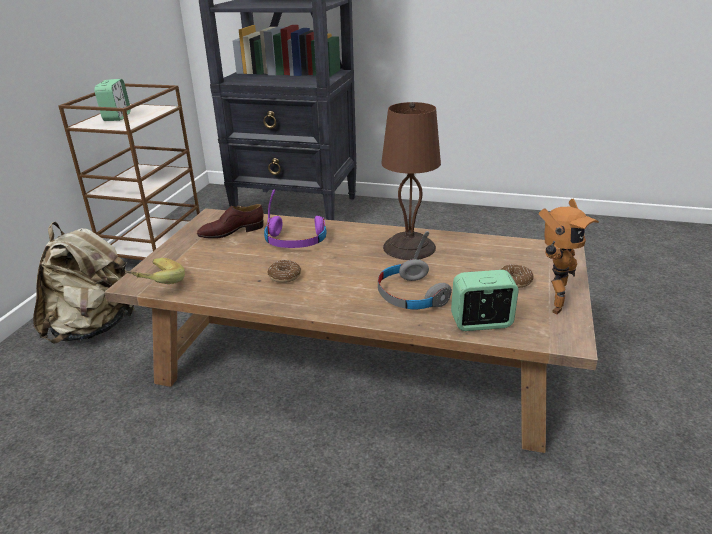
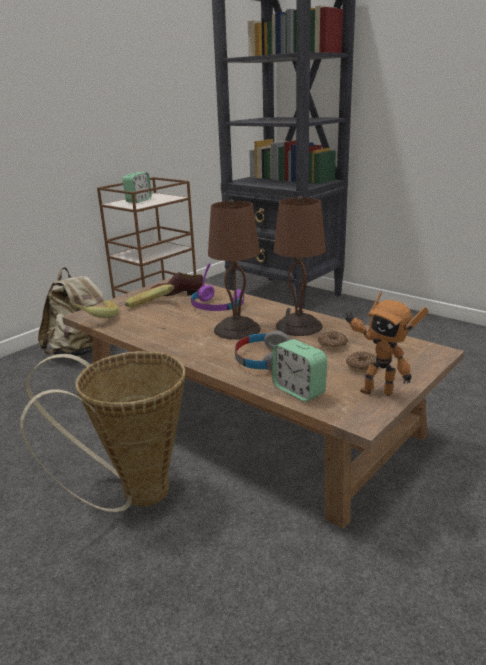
camera: 25 degrees right, 5 degrees down
donut [267,260,301,283] -> donut moved to [318,331,348,350]
alarm clock [451,270,519,331] -> alarm clock turned 150 degrees counterclockwise [272,339,327,402]
toy robot [539,199,599,314] -> toy robot turned 60 degrees clockwise [343,291,429,396]
none -> basket [20,351,185,512]
none -> banana [125,284,175,307]
none -> brown table lamp [208,199,261,340]

